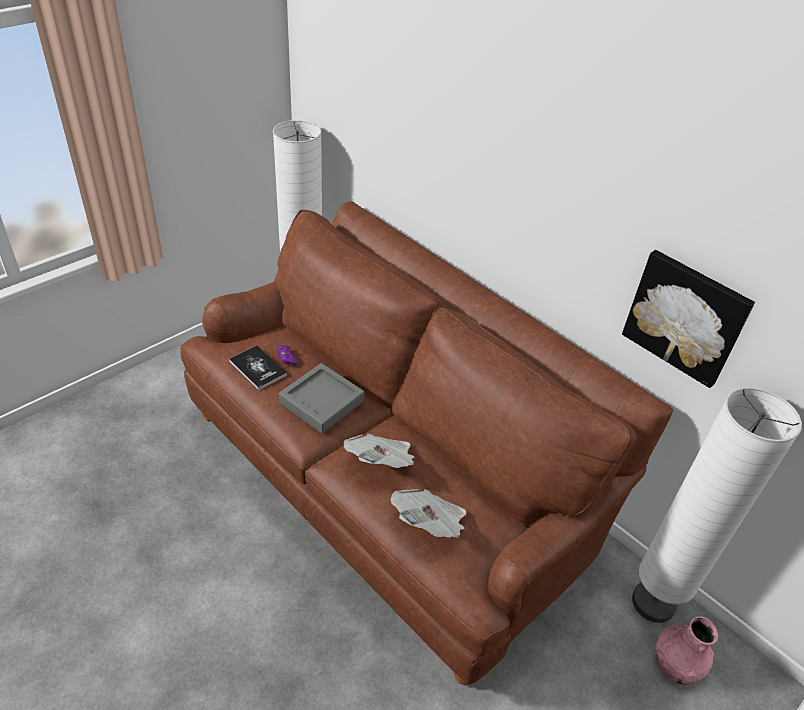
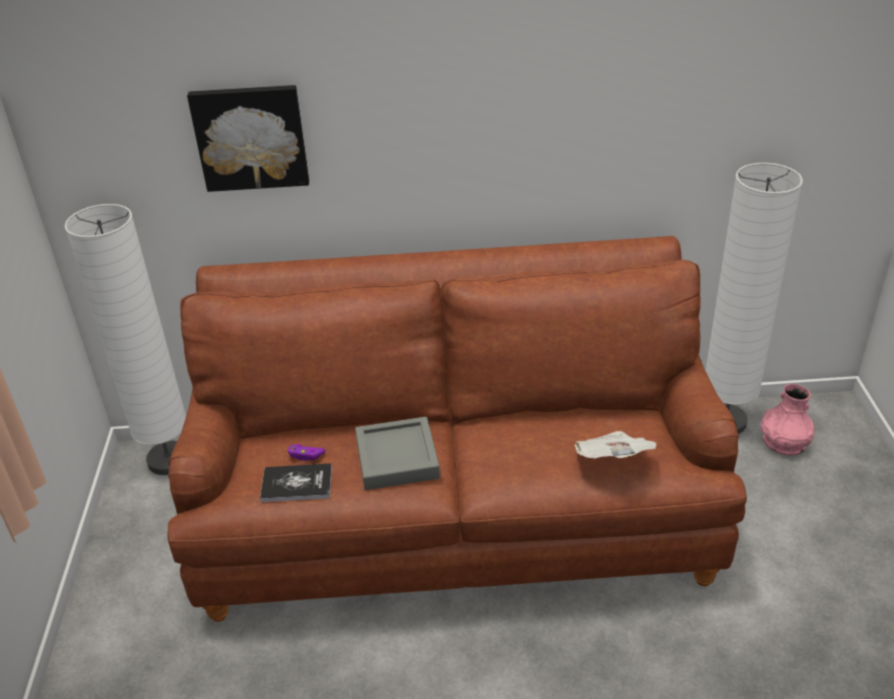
camera: 45 degrees left, 5 degrees down
newspaper [343,433,414,468] -> none
picture [622,250,755,388] -> picture moved to [187,85,309,192]

